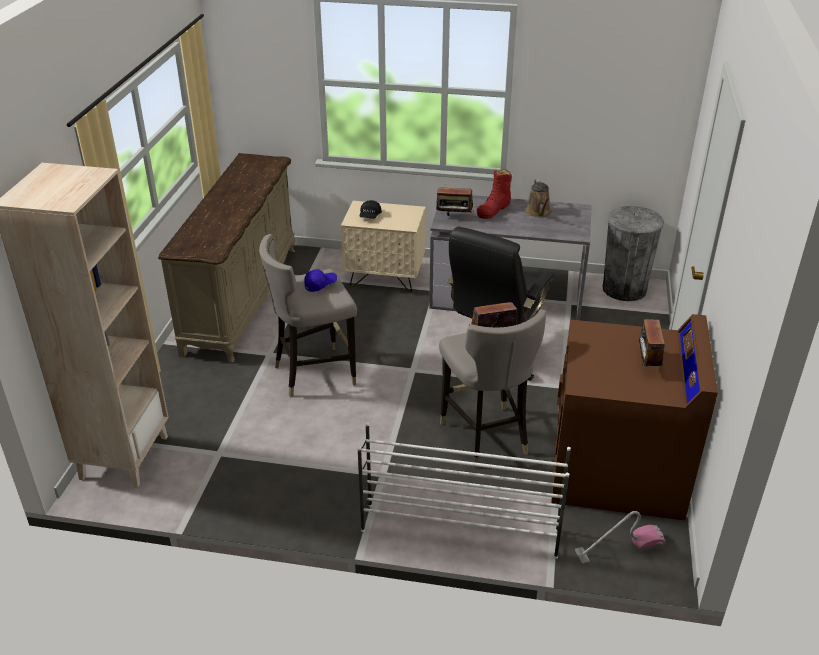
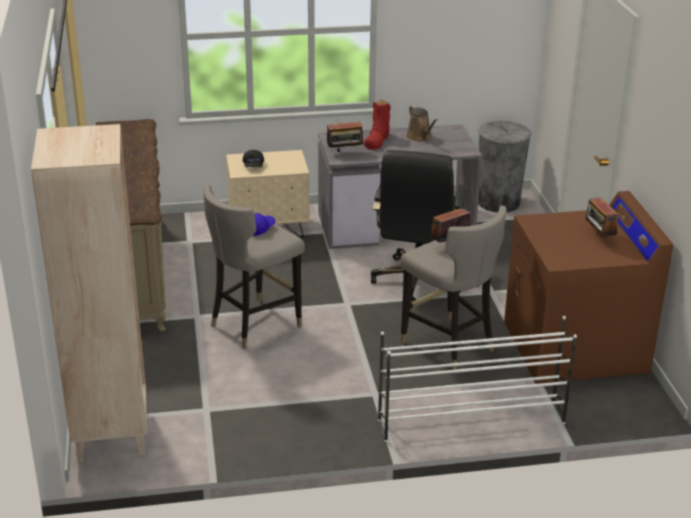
camera: 20 degrees left, 5 degrees down
vacuum cleaner [575,511,665,564] -> none

